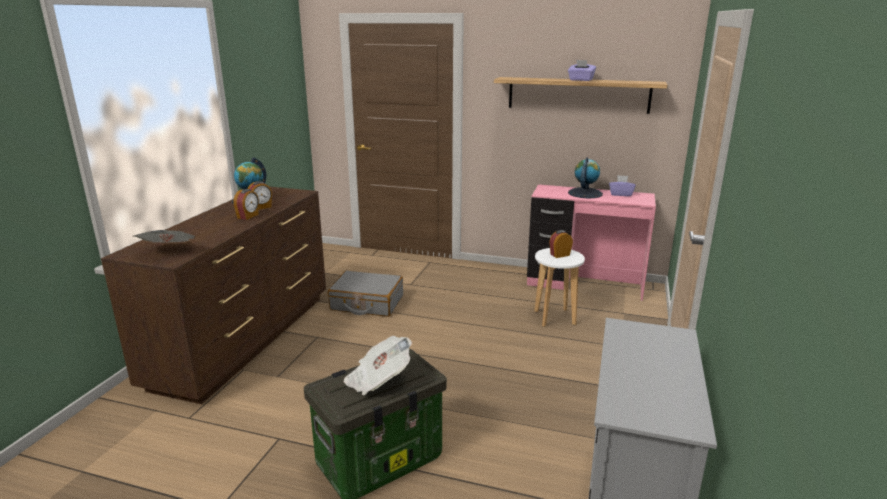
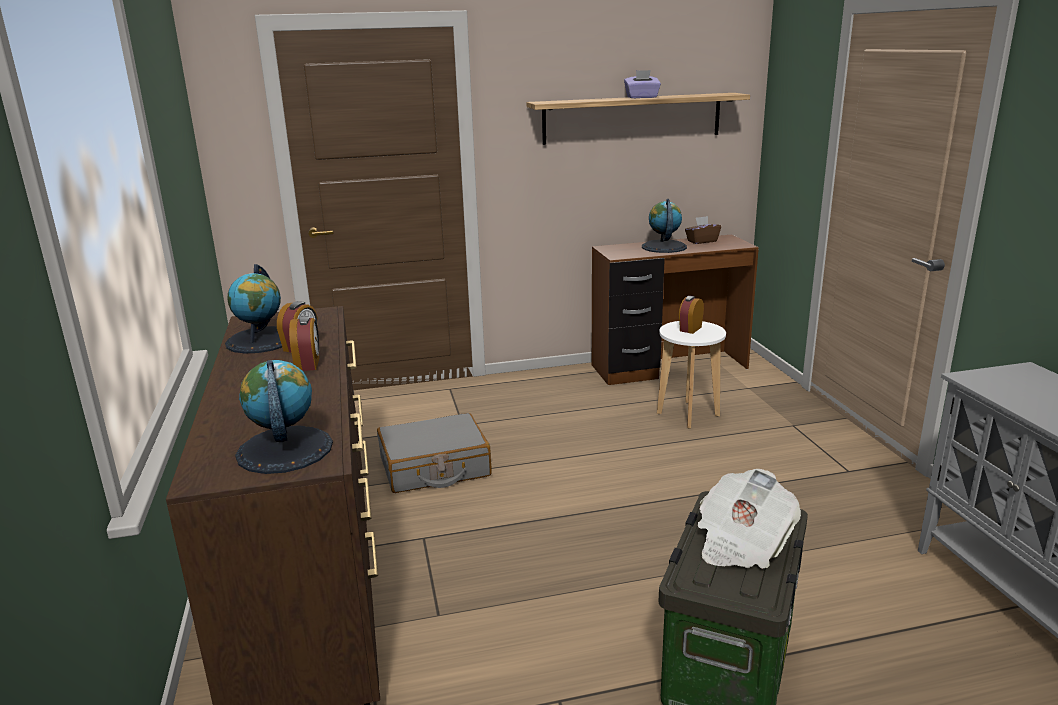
camera: 30 degrees left, 0 degrees up
newspaper [134,230,195,243] -> globe [235,360,333,474]
pink desk [527,184,656,301] -> brown desk [592,235,759,385]
purple tissue box [609,175,636,196] -> brown tissue box [685,216,721,244]

